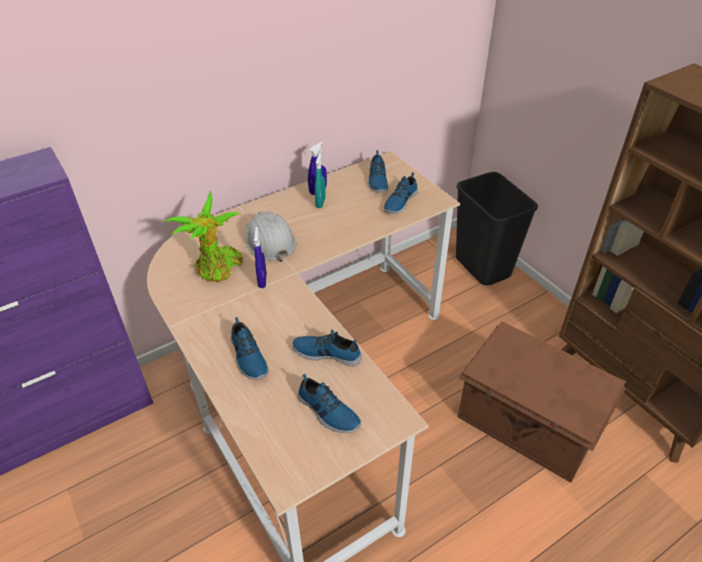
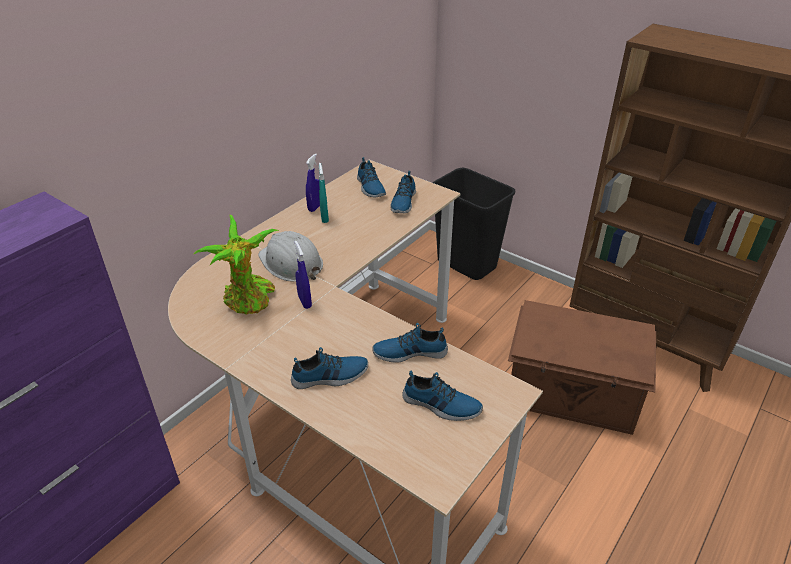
camera: 20 degrees left, 5 degrees down
shoe [231,317,269,380] -> shoe turned 60 degrees counterclockwise [291,347,368,389]

